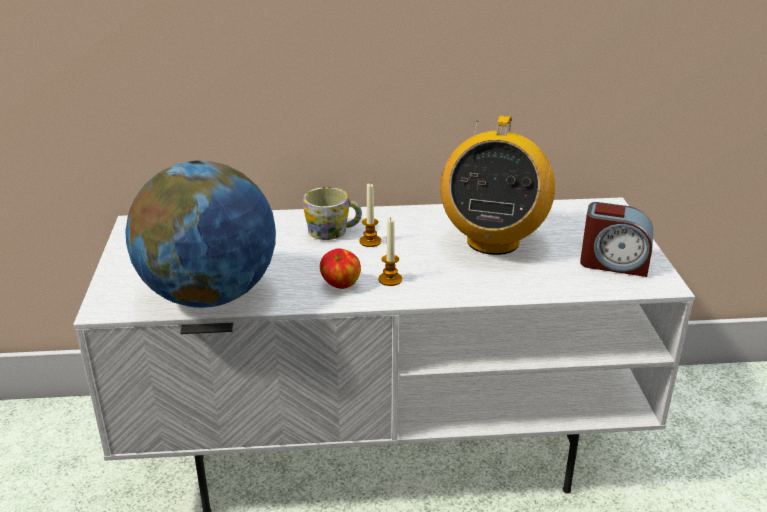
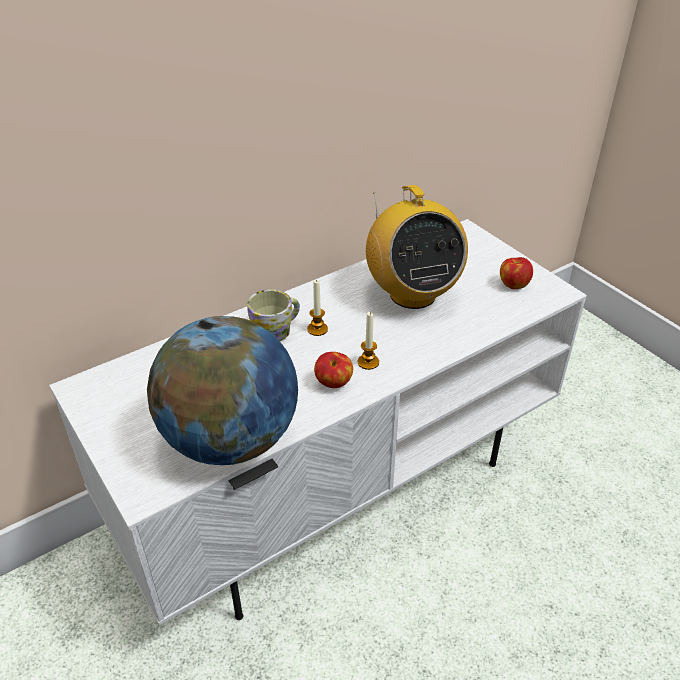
camera: 30 degrees left, 10 degrees up
alarm clock [580,202,653,277] -> apple [500,257,533,289]

